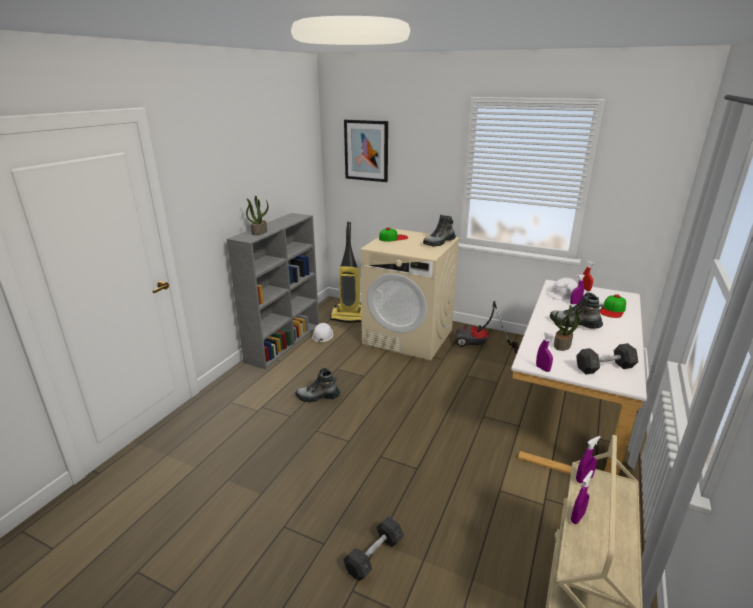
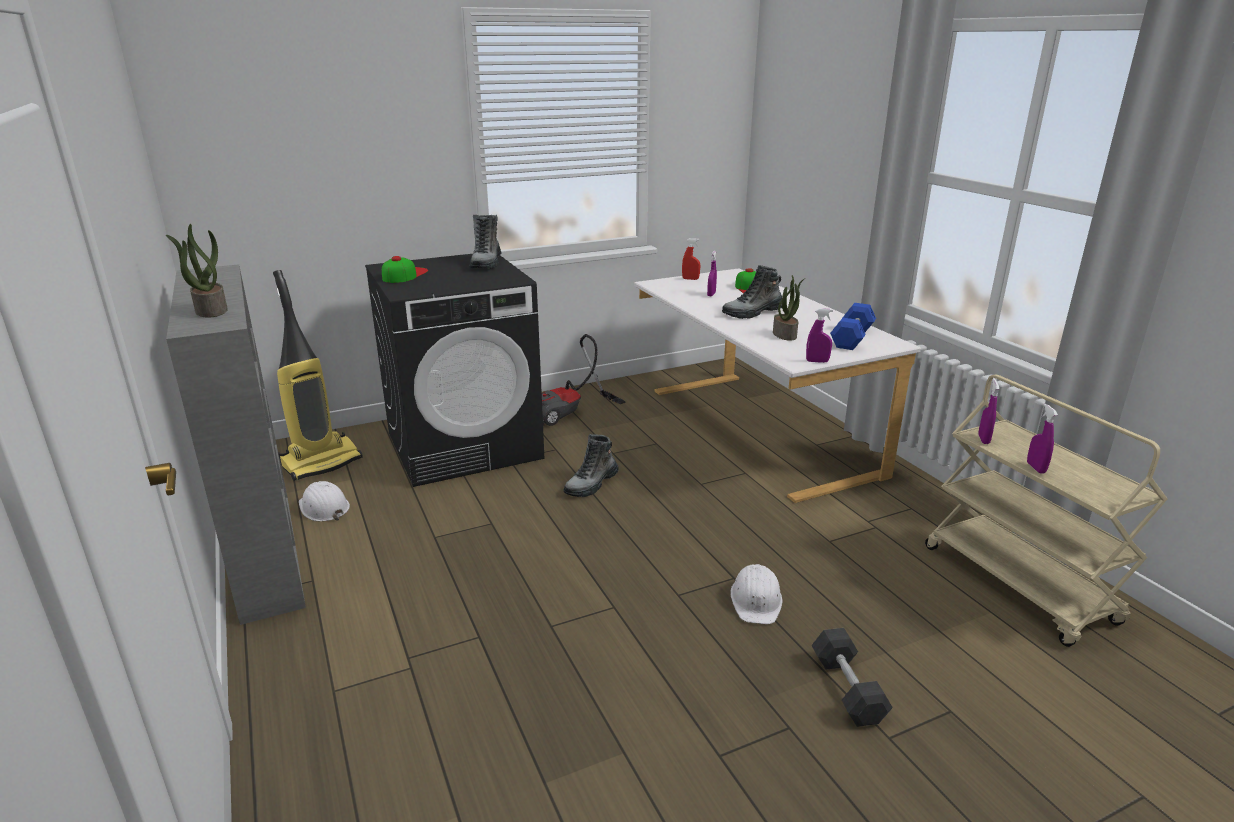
camera: 50 degrees left, 0 degrees up
boot [296,368,340,402] -> boot moved to [564,434,619,497]
picture [344,120,388,182] -> none
beige washing machine [361,229,460,360] -> black washing machine [365,254,544,487]
white hard hat [547,277,578,300] -> white hard hat moved to [730,564,782,624]
grey dumbbell [576,343,638,374] -> blue dumbbell [830,303,876,350]

